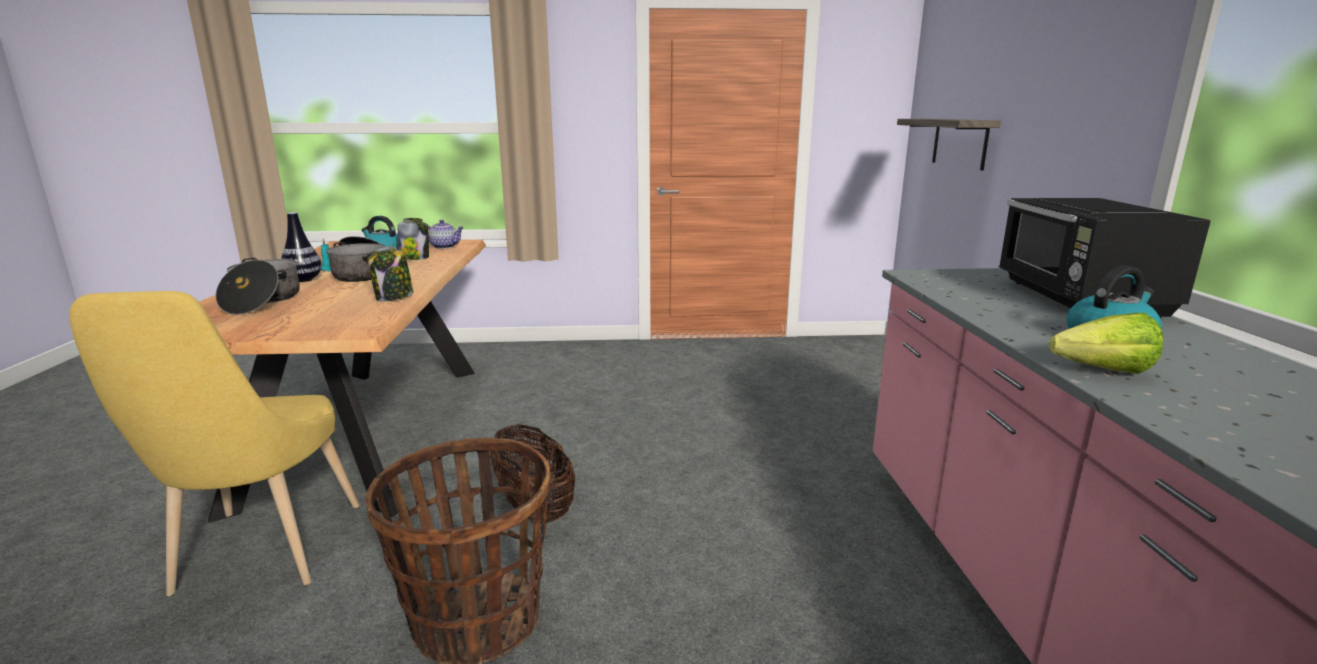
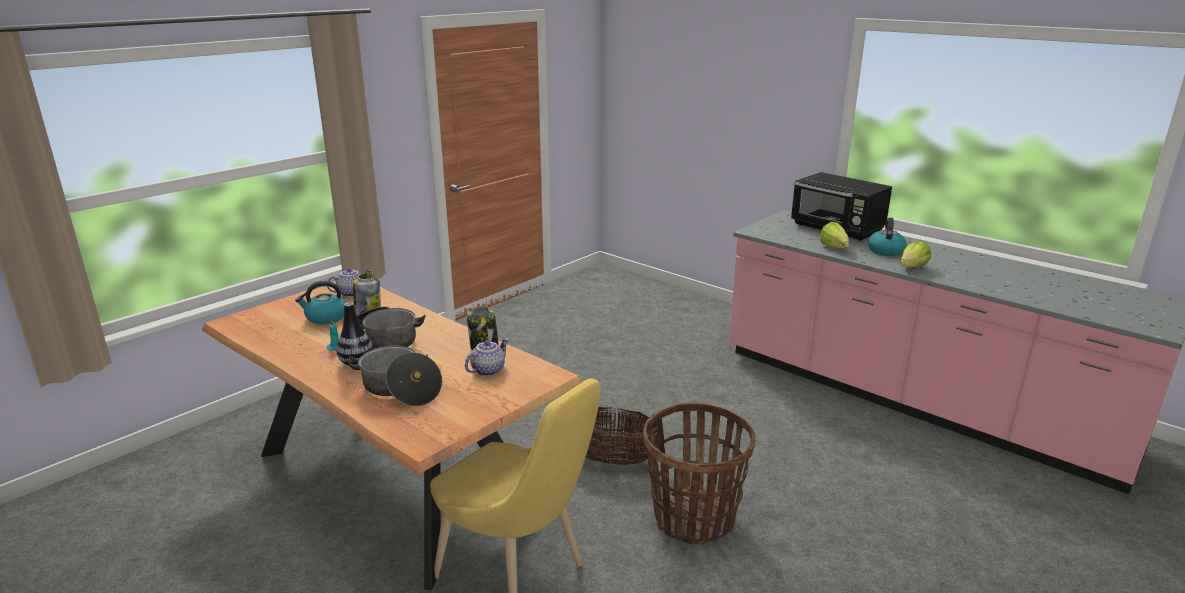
camera: 45 degrees left, 5 degrees up
shelf [897,119,1001,170] -> none
none -> teapot [465,339,509,376]
none -> lettuce [820,222,849,248]

